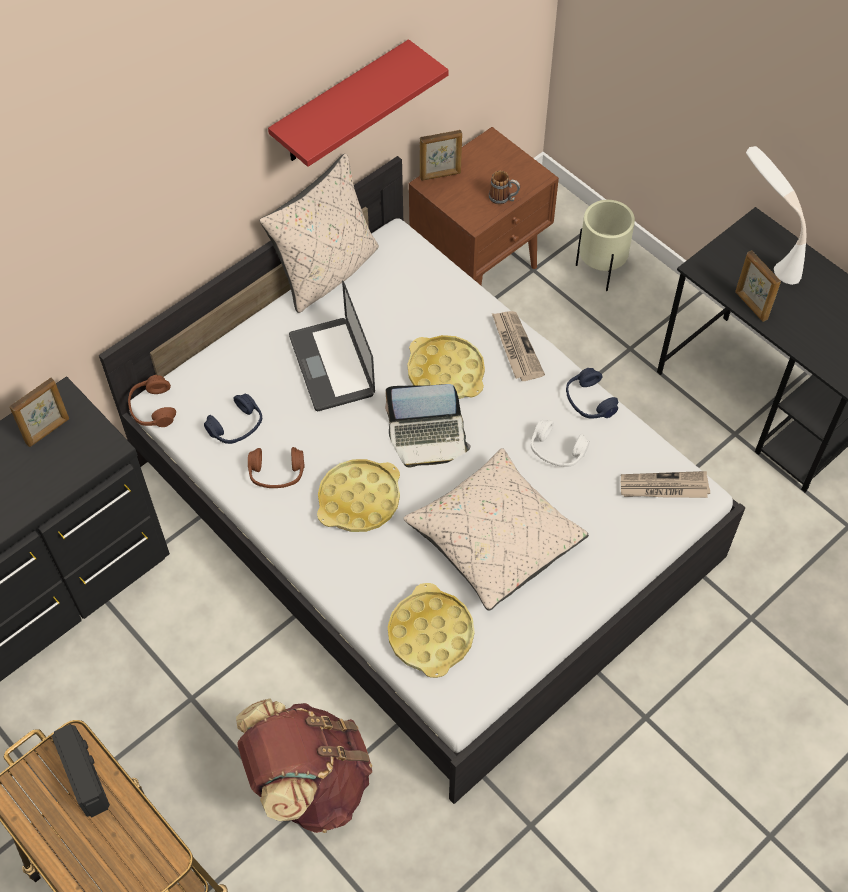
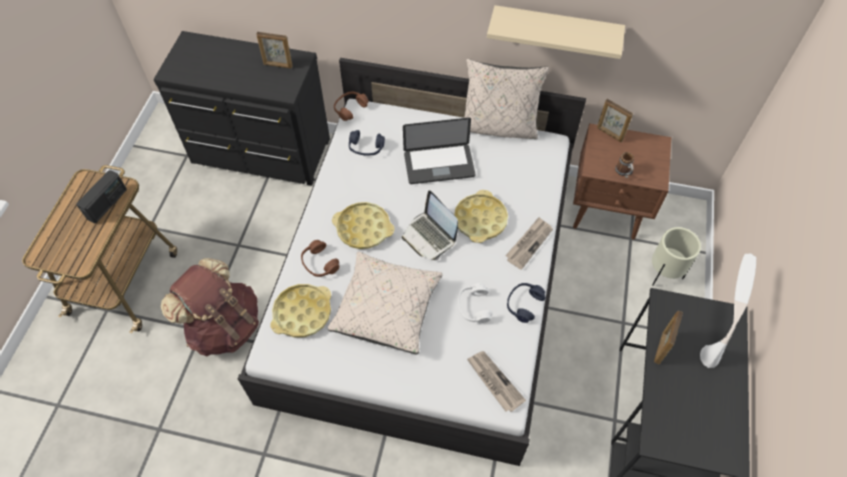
camera: 55 degrees right, 0 degrees up
brown headphones [248,447,304,488] -> brown headphones moved to [301,240,339,277]
red shelf [268,39,449,167] -> beige shelf [487,5,625,59]
laptop [289,281,375,411] -> laptop turned 135 degrees counterclockwise [403,118,475,184]

